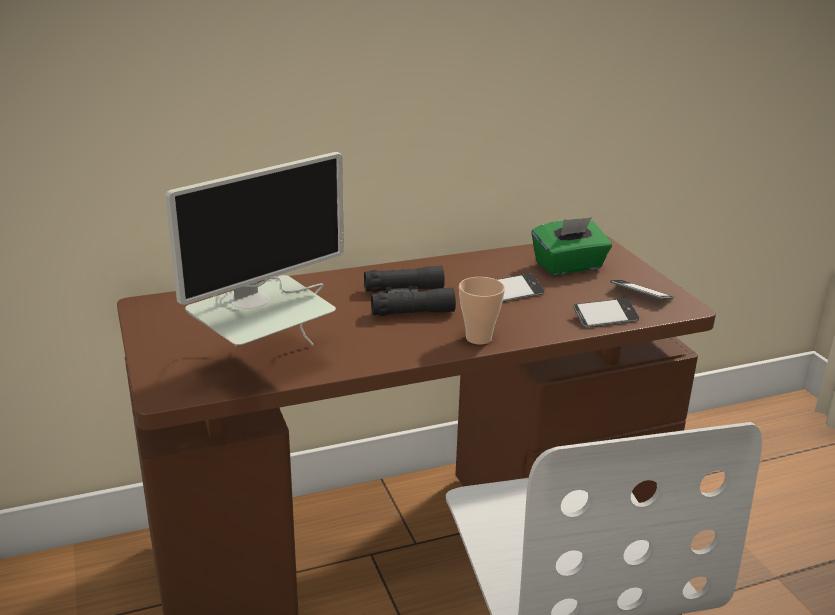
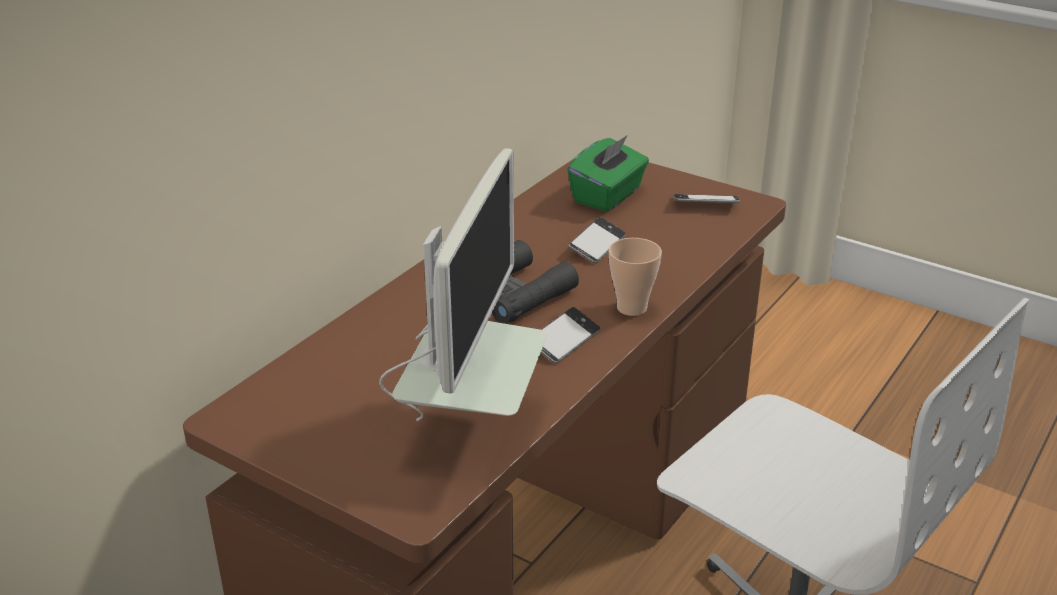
camera: 35 degrees left, 5 degrees up
phone [573,298,639,328] -> phone moved to [541,307,600,363]

